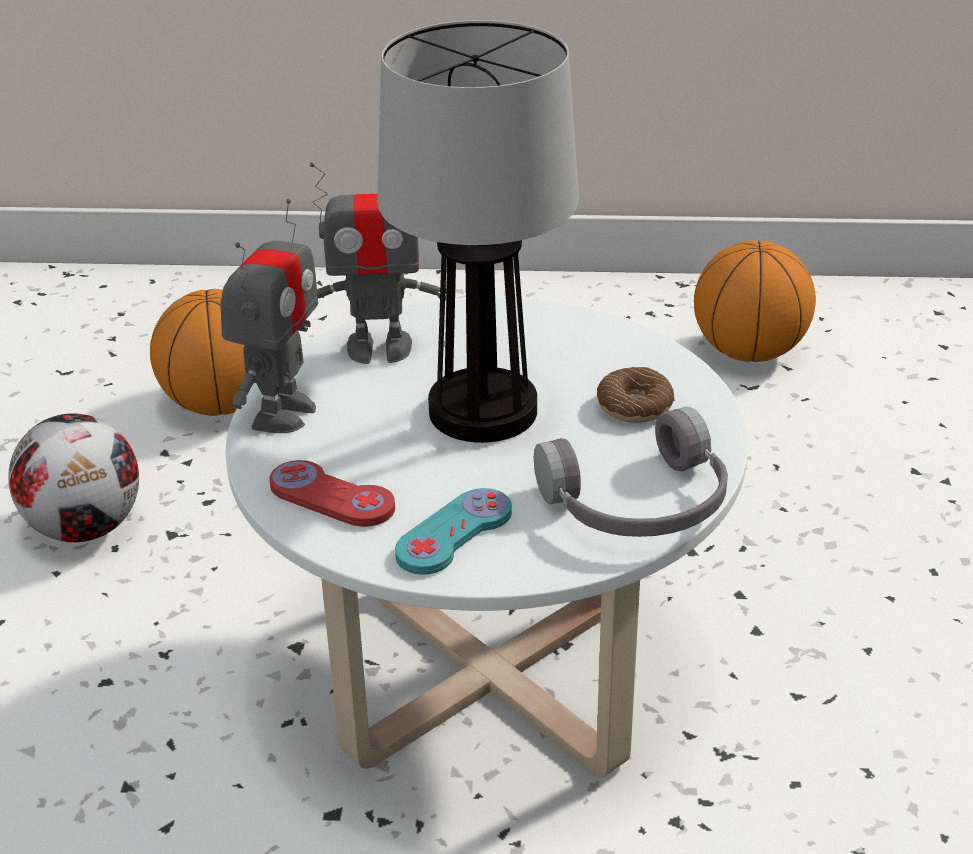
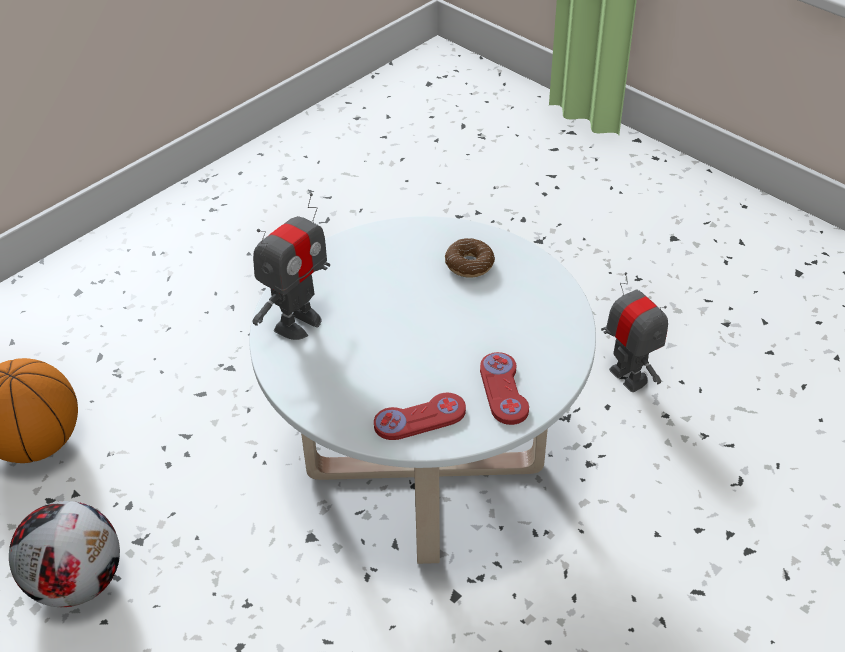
camera: 50 degrees left, 10 degrees up
toy robot [220,198,318,433] -> toy robot moved to [601,272,668,392]
table lamp [377,20,579,443] -> none
turquoise game controller [395,488,512,575] -> red game controller [480,352,529,425]
grey headphones [534,407,728,537] -> none
basketball [694,240,816,362] -> none

